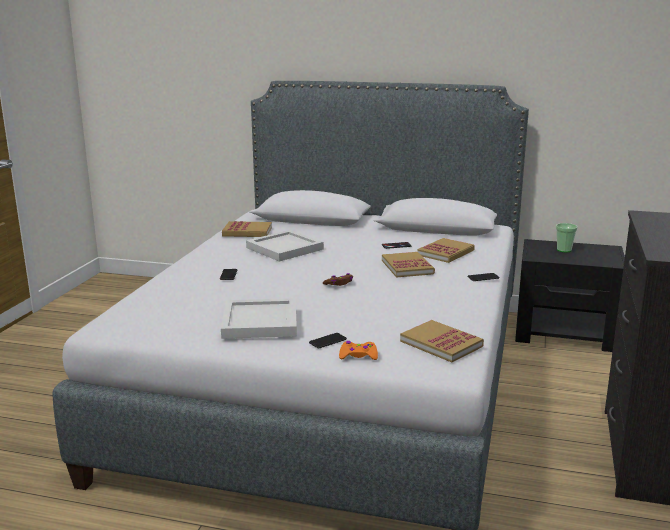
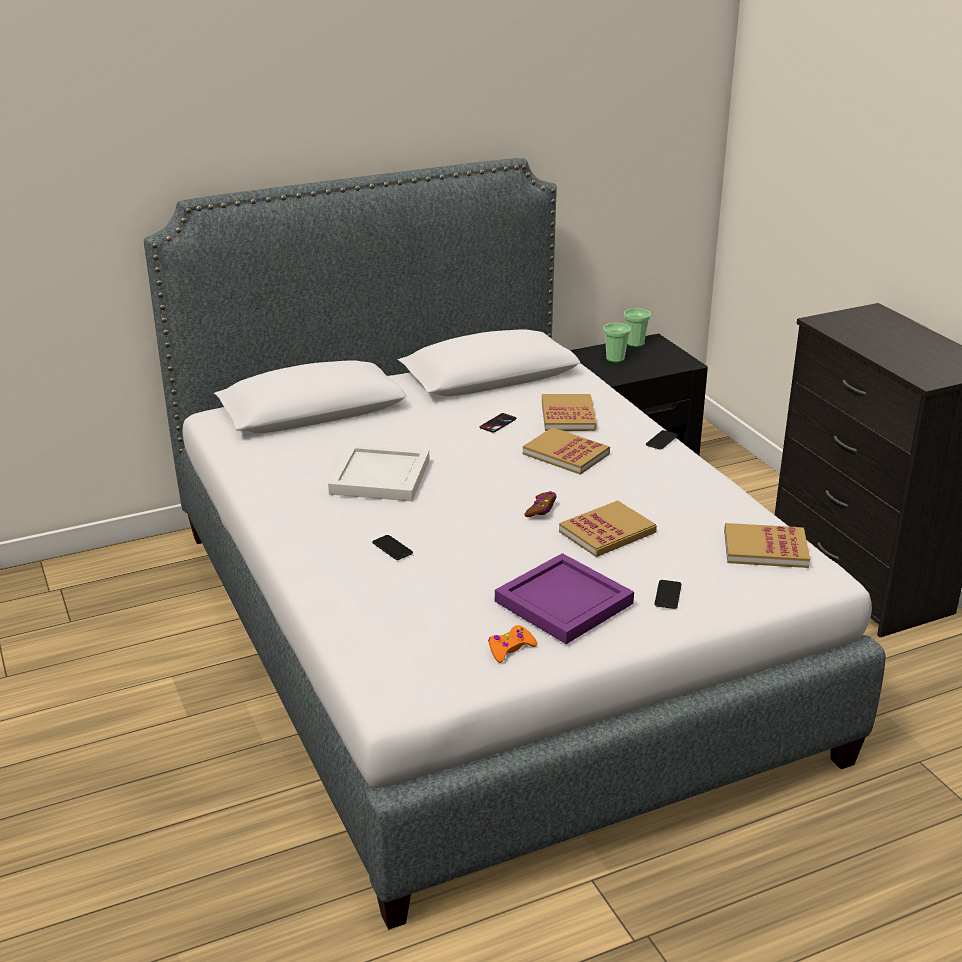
camera: 40 degrees left, 10 degrees up
white tray [221,298,297,339] -> purple tray [495,553,634,644]
book [222,221,272,237] -> book moved to [559,501,657,557]
orange game controller [339,341,378,360] -> orange game controller moved to [488,625,538,663]
none -> cup [624,308,651,347]

